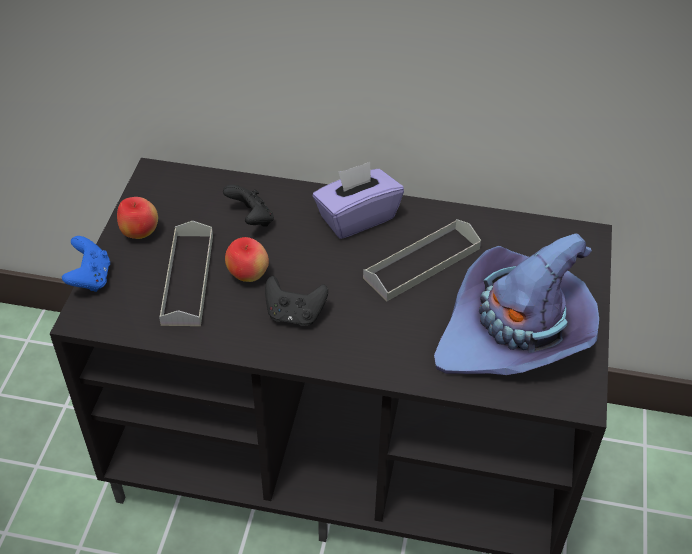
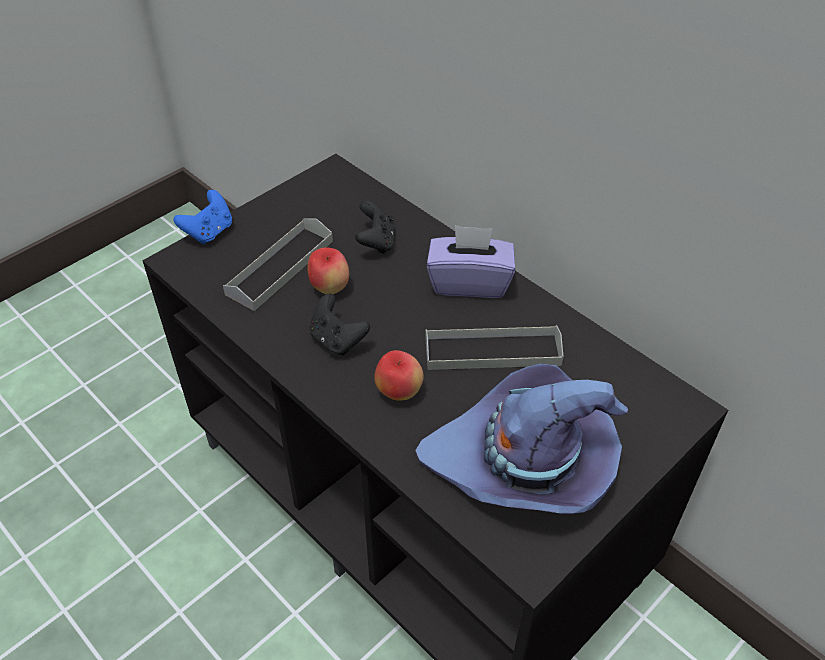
camera: 35 degrees right, 0 degrees up
apple [117,197,158,239] -> apple moved to [374,350,424,401]

